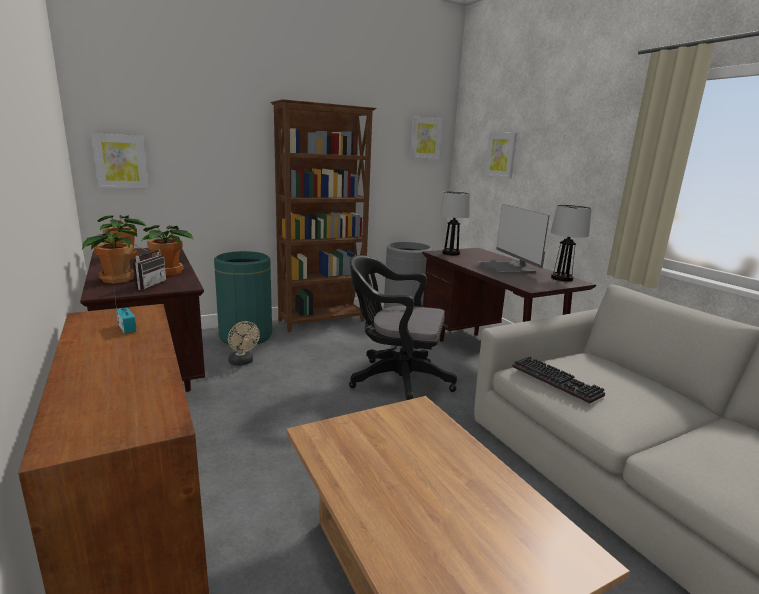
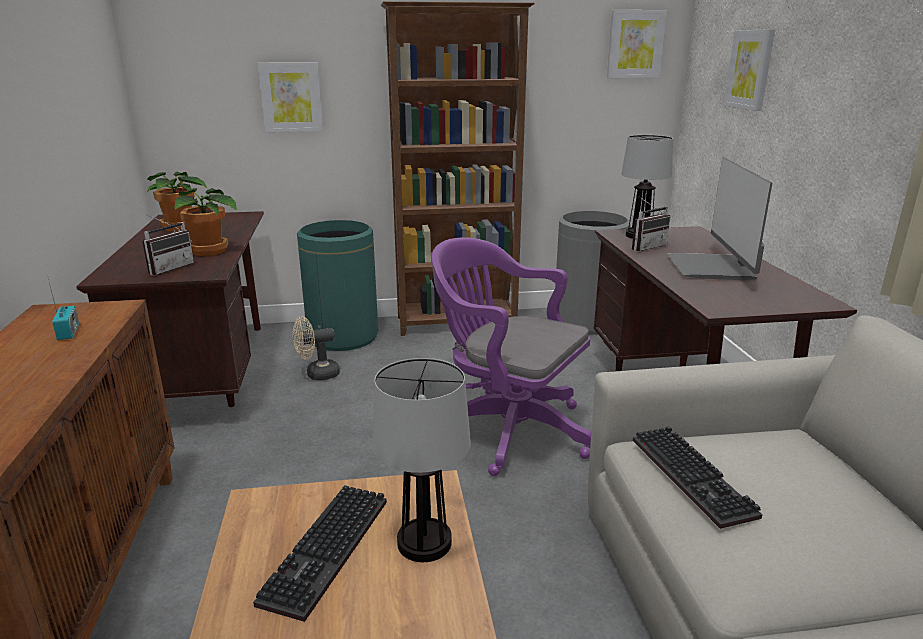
camera: 20 degrees right, 5 degrees up
potted plant [82,229,137,283] -> none
picture [91,133,148,188] -> picture moved to [258,62,323,132]
beige fan [228,321,260,366] -> beige fan turned 90 degrees clockwise [293,316,340,380]
black office chair [349,255,457,400] -> purple office chair [432,237,591,476]
table lamp [550,205,592,282] -> table lamp moved to [372,358,471,562]
none -> keyboard [253,485,387,622]
none -> radio [632,197,671,251]

